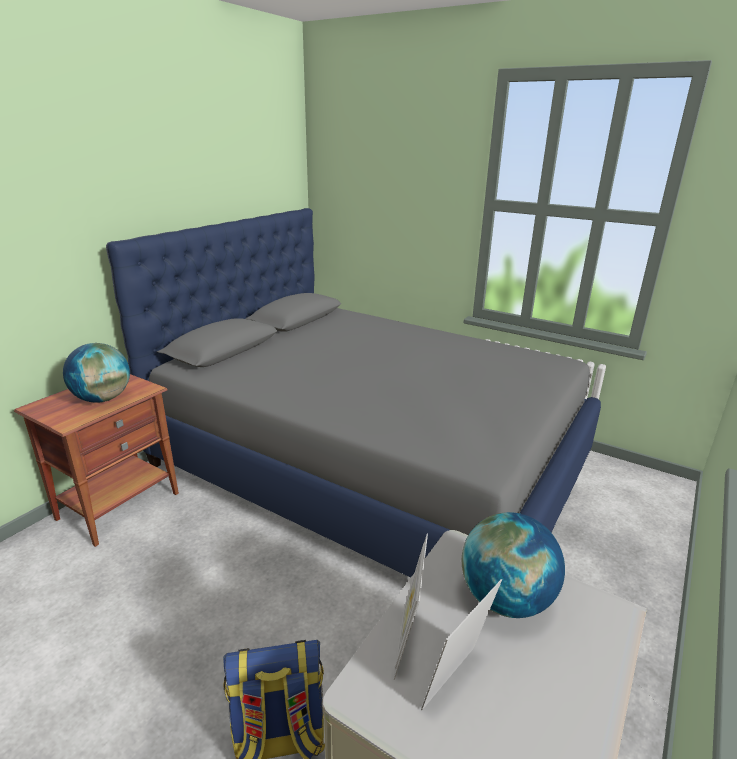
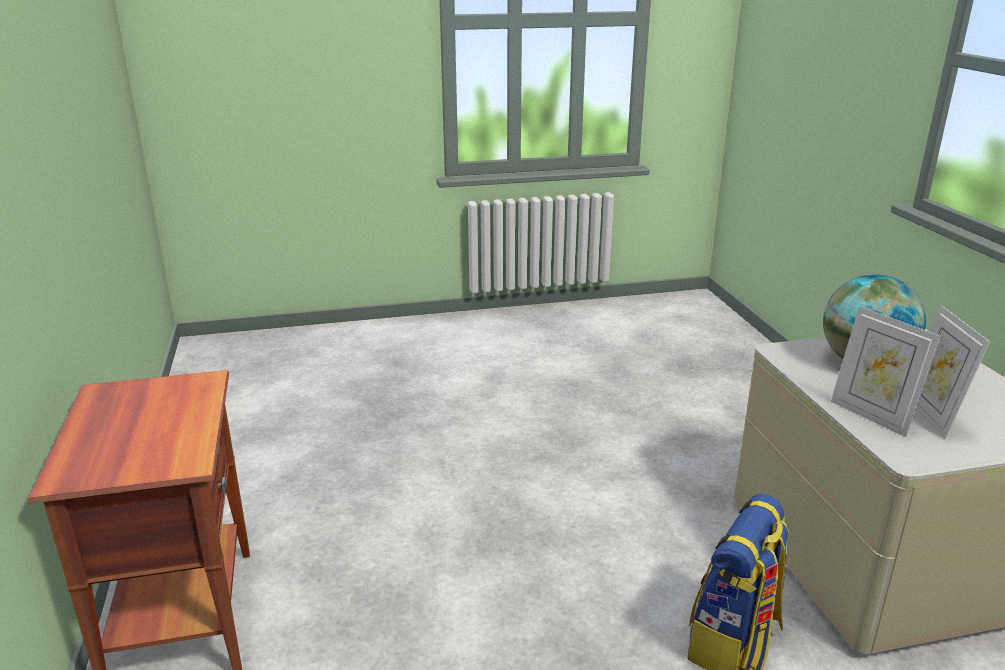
camera: 45 degrees left, 0 degrees up
globe [63,343,130,403] -> none
grey bed [106,208,601,578] -> none

